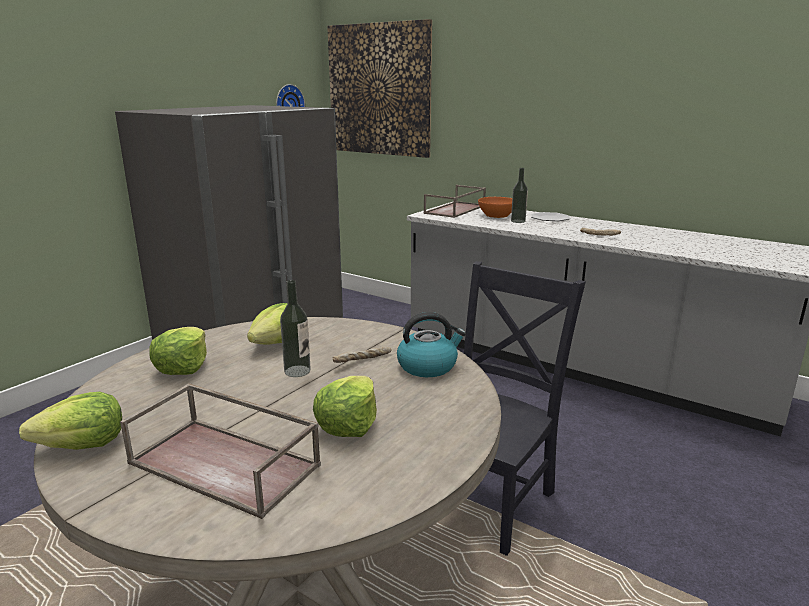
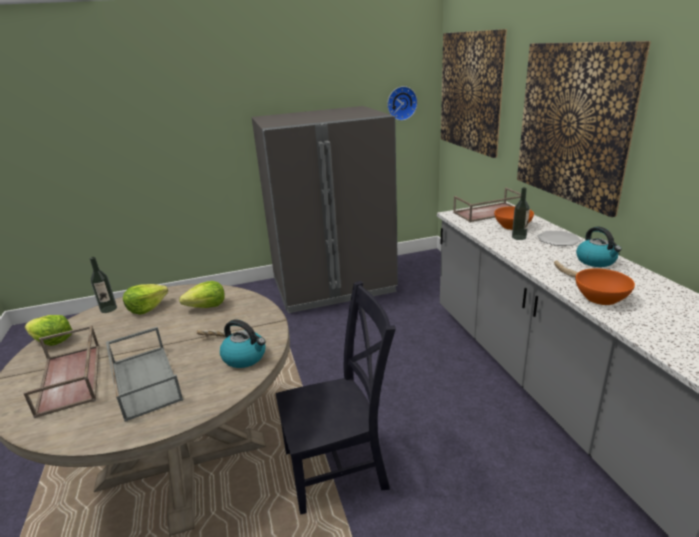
camera: 40 degrees right, 5 degrees up
bottle [280,280,311,377] -> bottle moved to [89,257,117,313]
lettuce [313,376,377,437] -> grey tray [106,327,183,422]
none -> picture [517,41,651,217]
none -> orange bowl [575,268,635,305]
none -> kettle [576,226,622,267]

